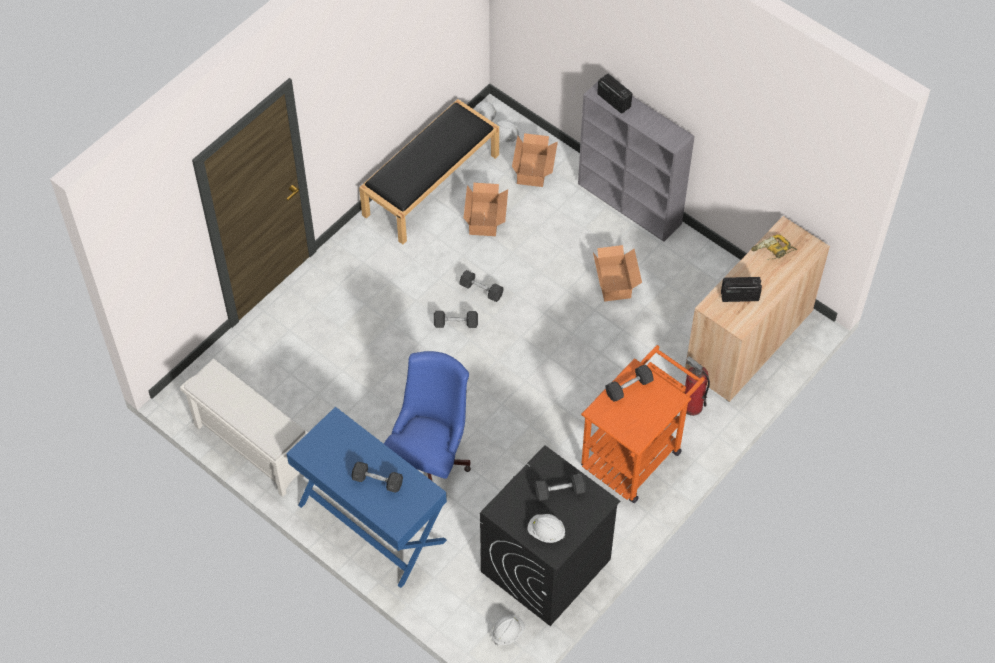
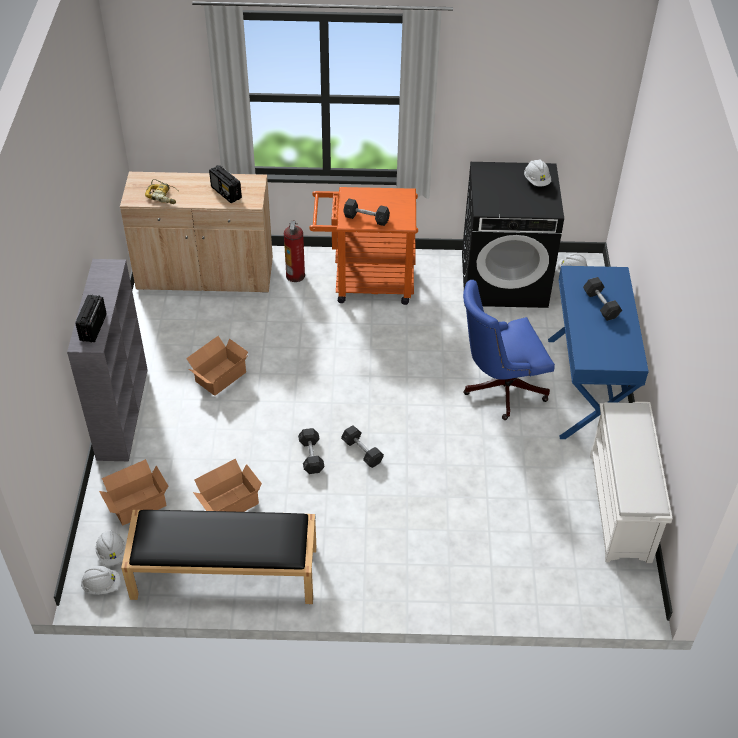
camera: 130 degrees left, 10 degrees down
grey dumbbell [534,473,586,501] -> none

